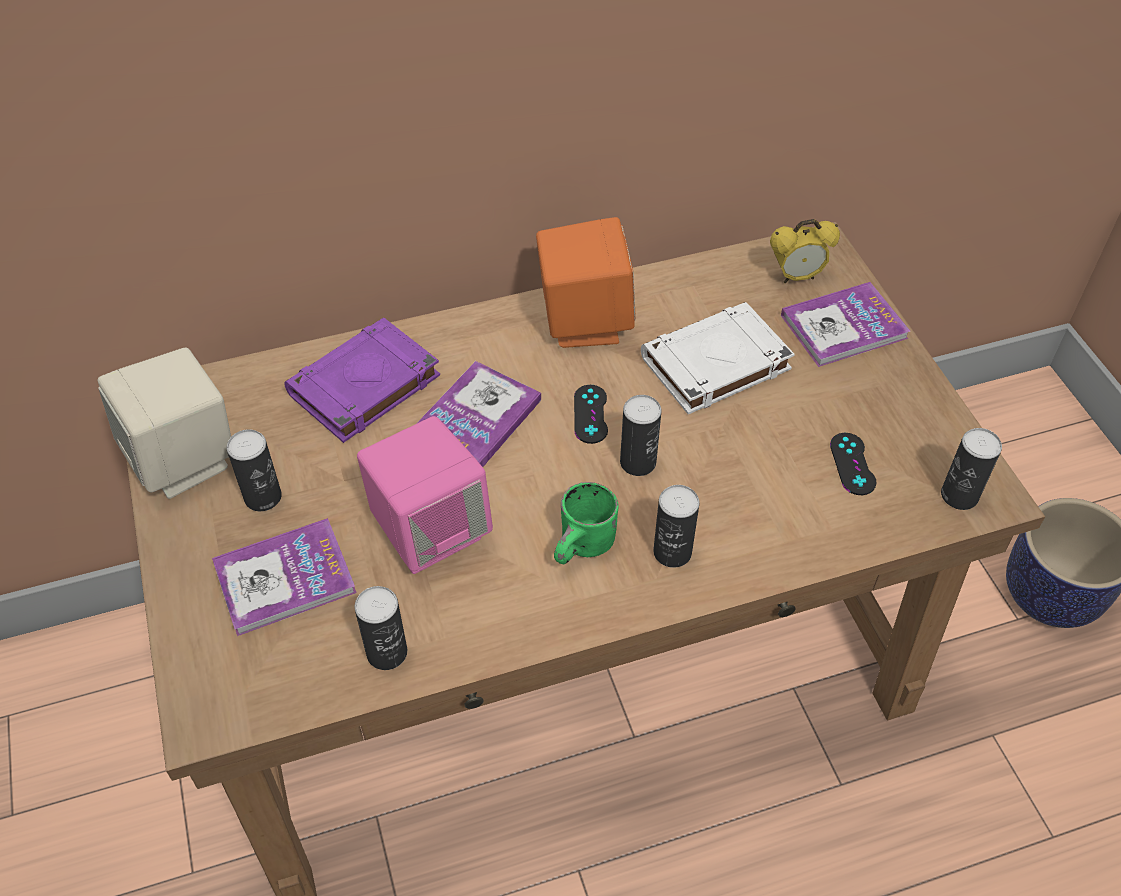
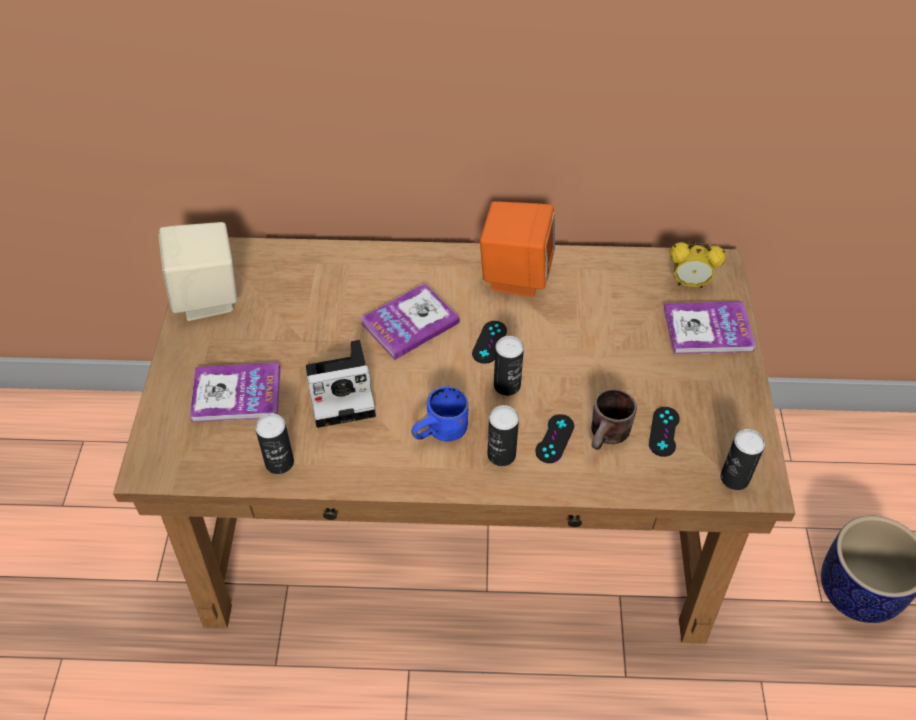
camera: 20 degrees right, 0 degrees up
can [227,429,282,511] -> none
purple book [284,318,440,443] -> none
pink speaker [357,416,493,574] -> camera [306,340,376,428]
green mug [554,482,619,564] -> blue mug [412,386,468,441]
white book [641,302,795,414] -> none
none -> black game controller [535,414,574,463]
none -> brown mug [591,389,637,450]

